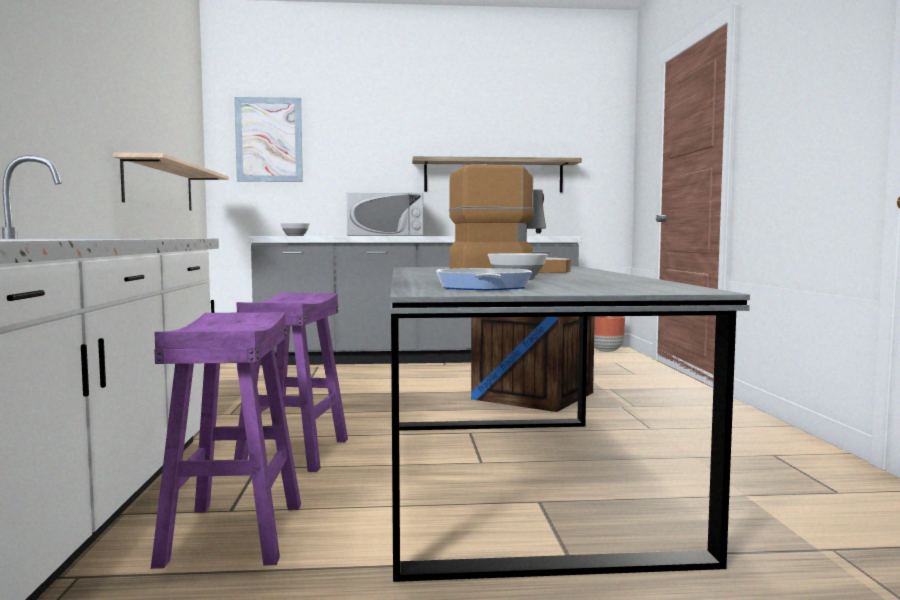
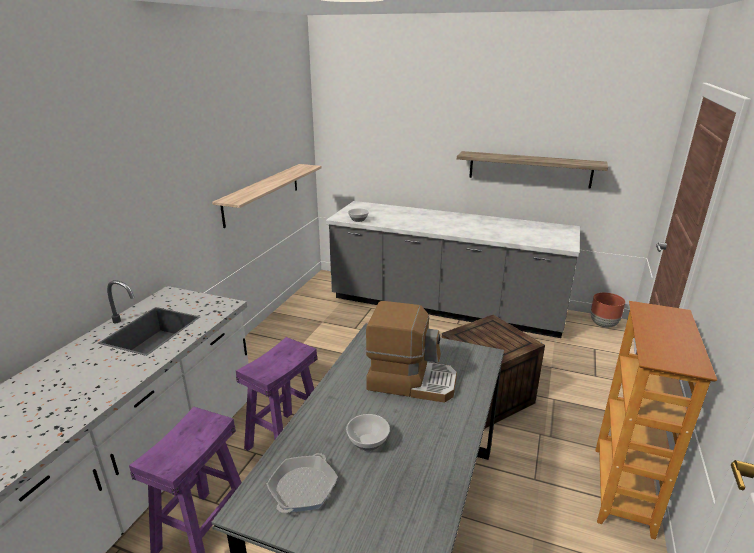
camera: 25 degrees right, 20 degrees up
picture [234,97,303,182] -> none
white microwave [346,192,423,236] -> none
none -> bookcase [595,301,717,540]

